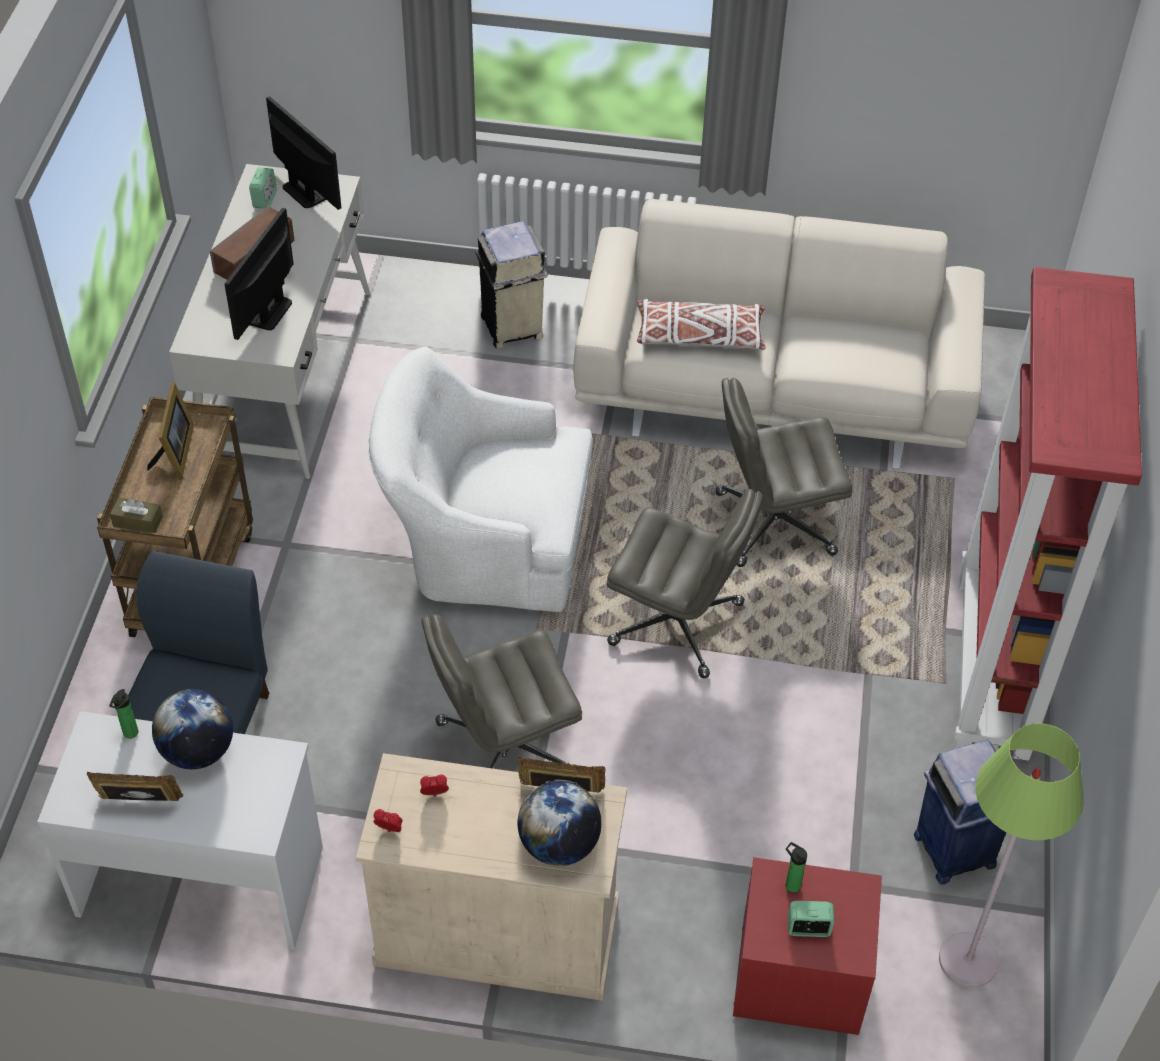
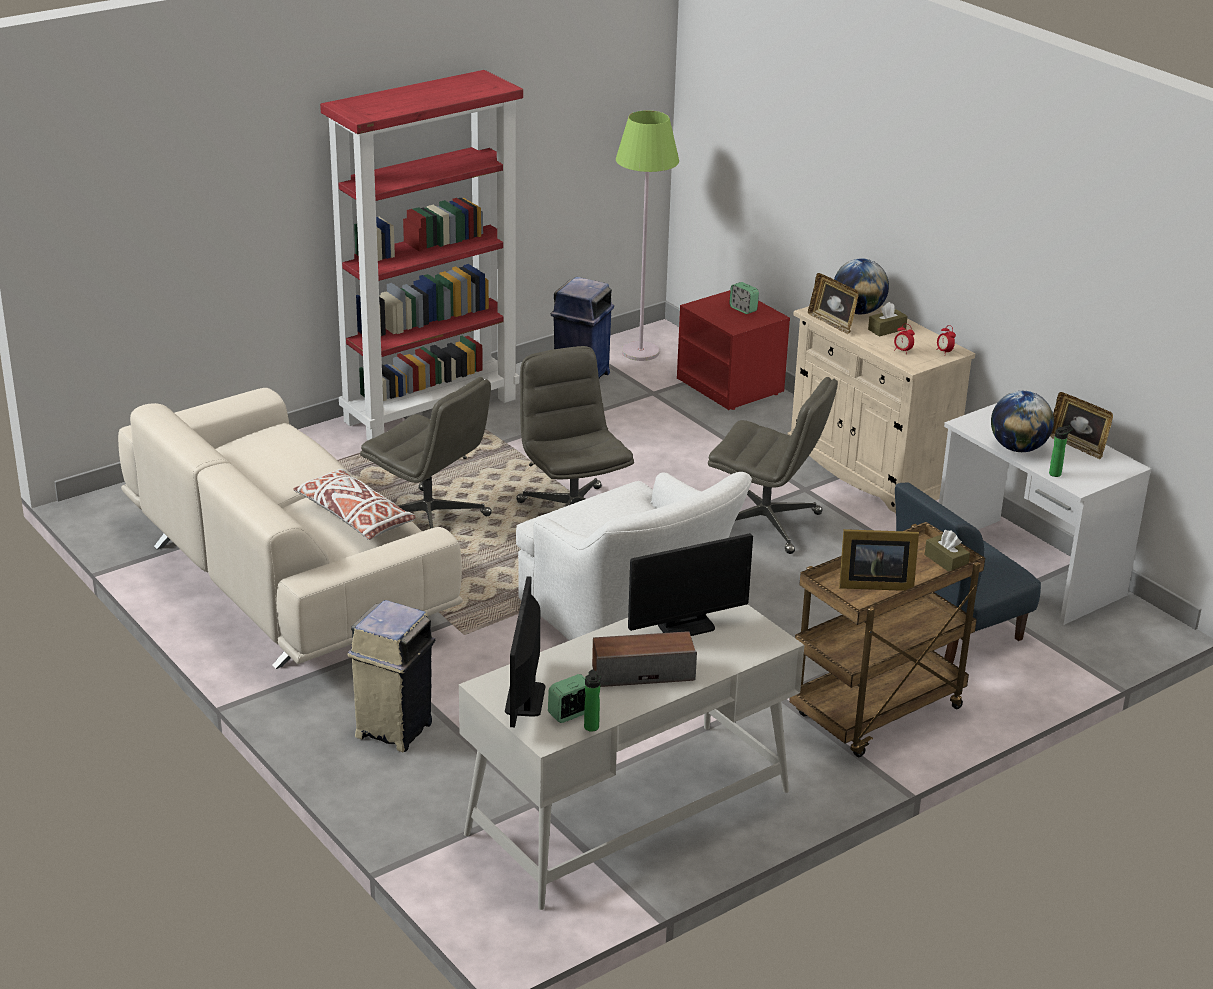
camera: 135 degrees left, 20 degrees down
picture frame [147,382,194,480] -> picture frame turned 135 degrees counterclockwise [839,529,919,591]
bottle [786,842,807,893] -> bottle moved to [584,669,601,732]
none -> brown tissue box [868,302,908,337]

